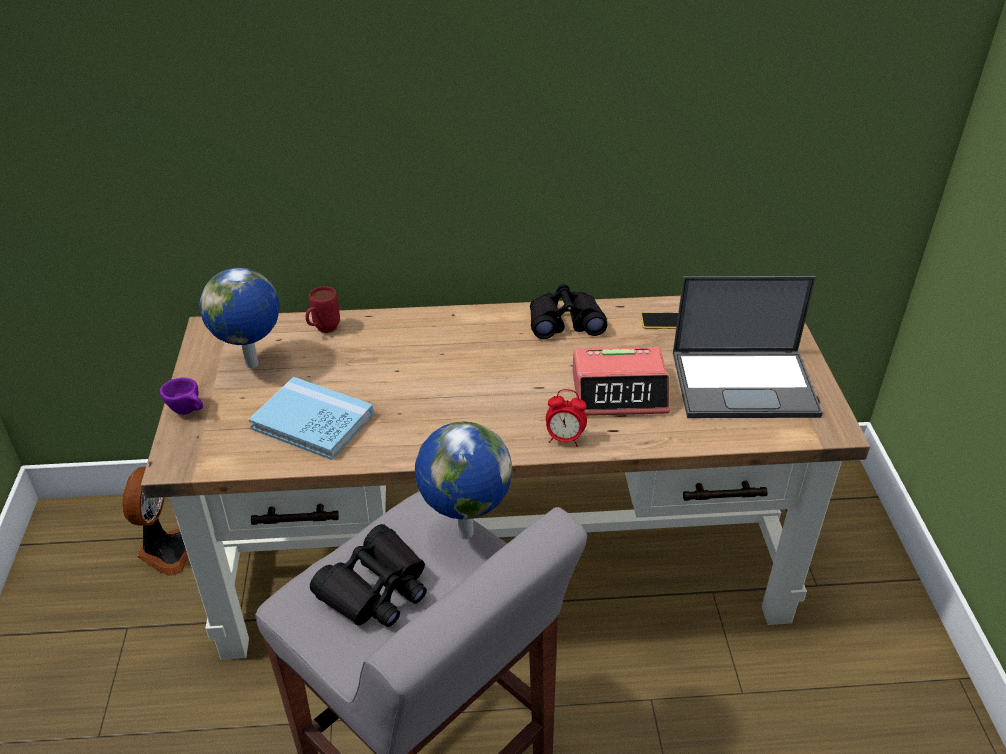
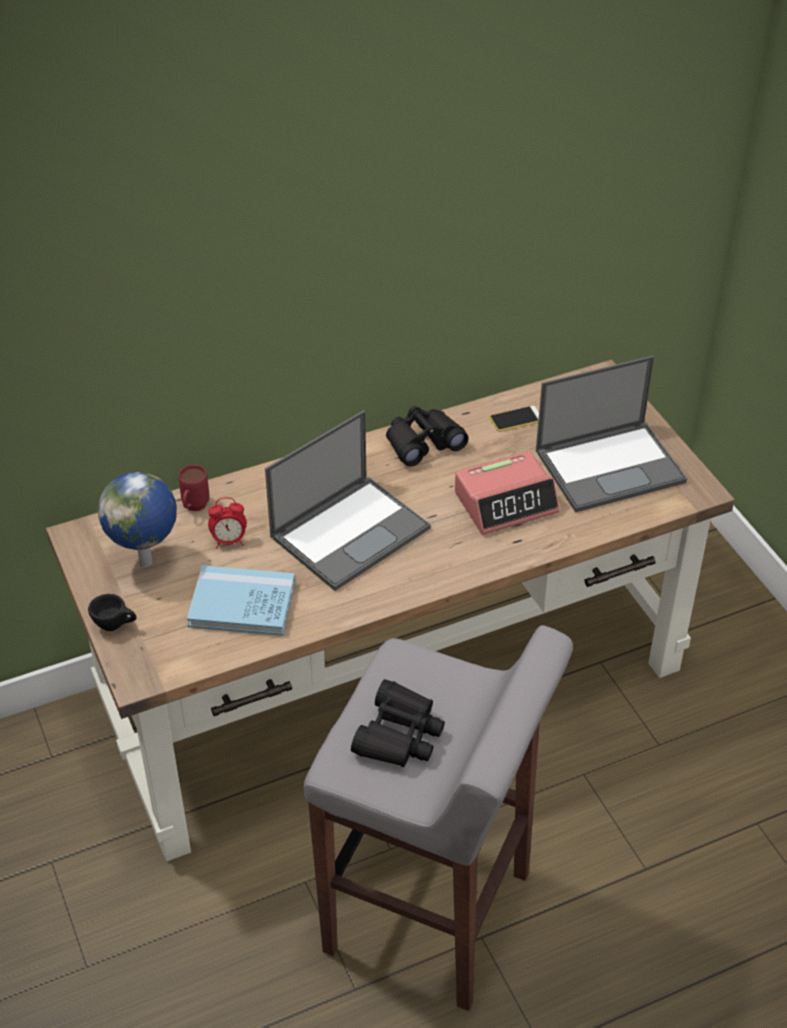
camera: 20 degrees left, 5 degrees up
fan [122,467,188,576] -> none
purple cup [160,378,203,415] -> black cup [88,594,136,631]
globe [415,421,513,539] -> none
alarm clock [546,389,587,447] -> alarm clock moved to [208,497,247,548]
none -> laptop [265,410,431,591]

